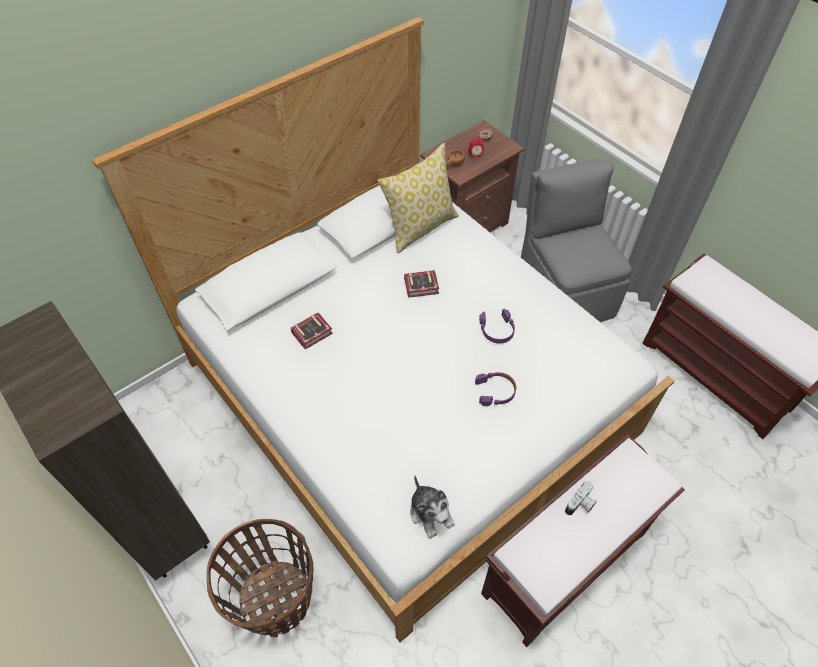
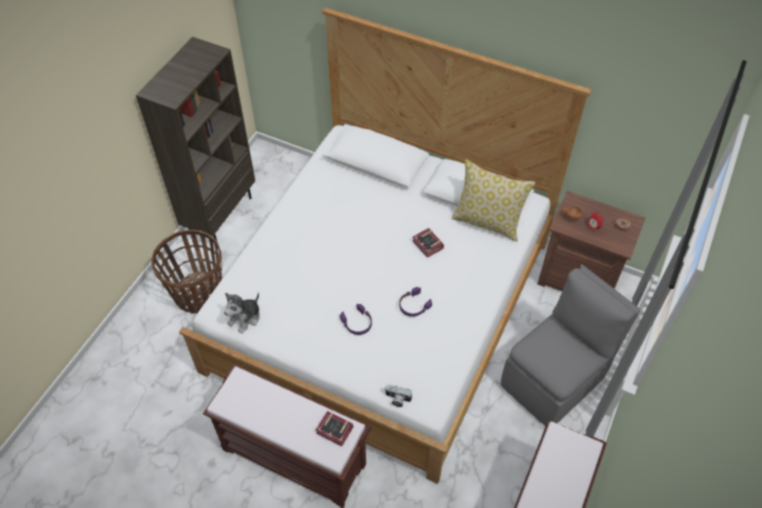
camera: 65 degrees right, 0 degrees up
book [291,312,333,350] -> book moved to [316,411,353,446]
camera [565,481,597,515] -> camera moved to [385,384,412,407]

